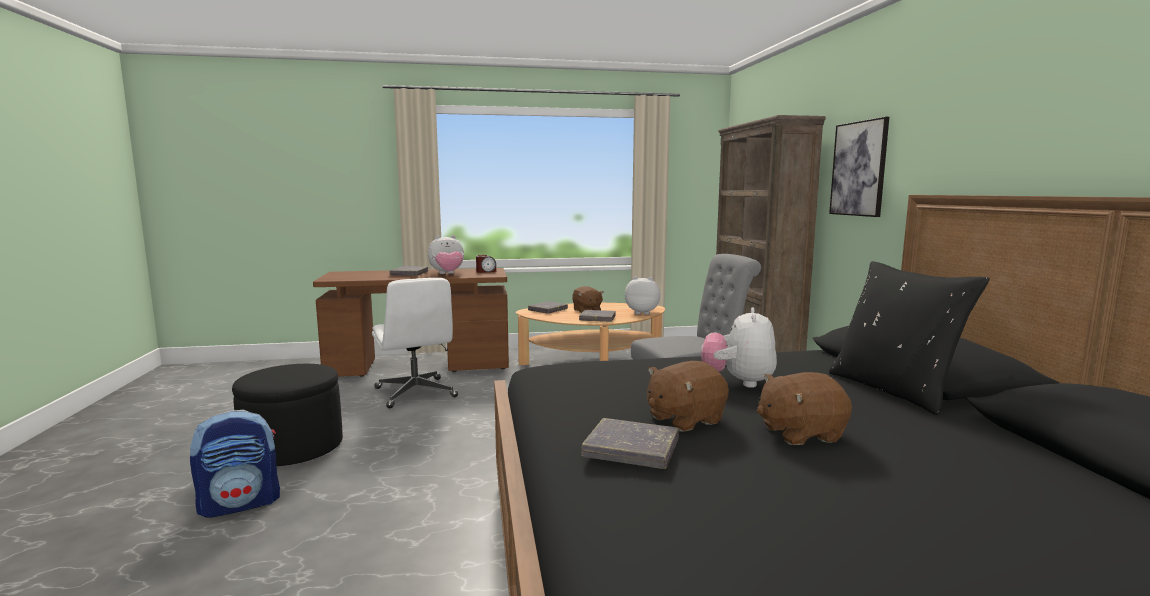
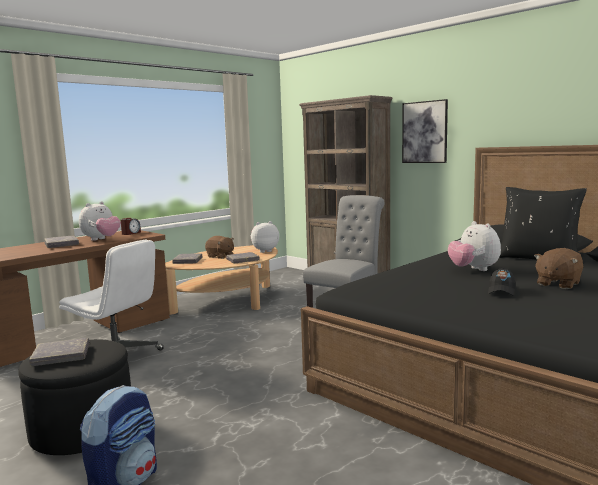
camera: 35 degrees left, 0 degrees up
grey book [581,418,679,469] -> grey book moved to [29,338,89,366]
brown plush toy [647,361,729,431] -> black cap [488,268,515,296]

